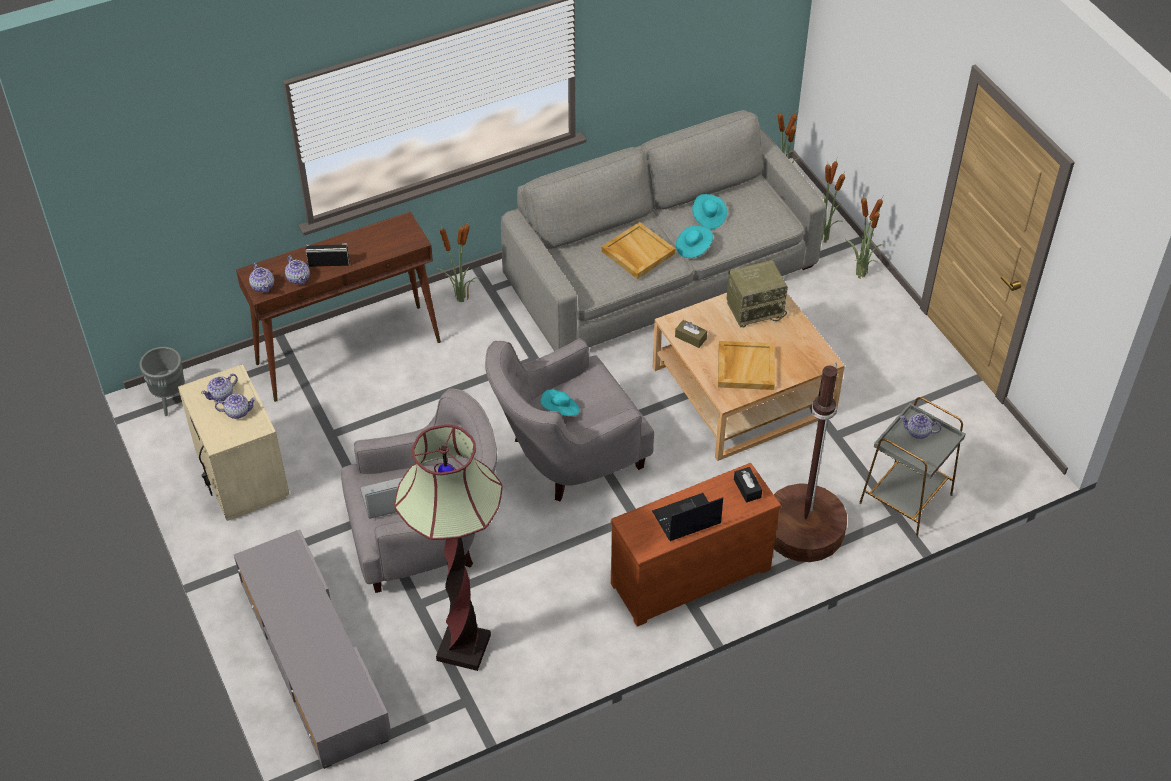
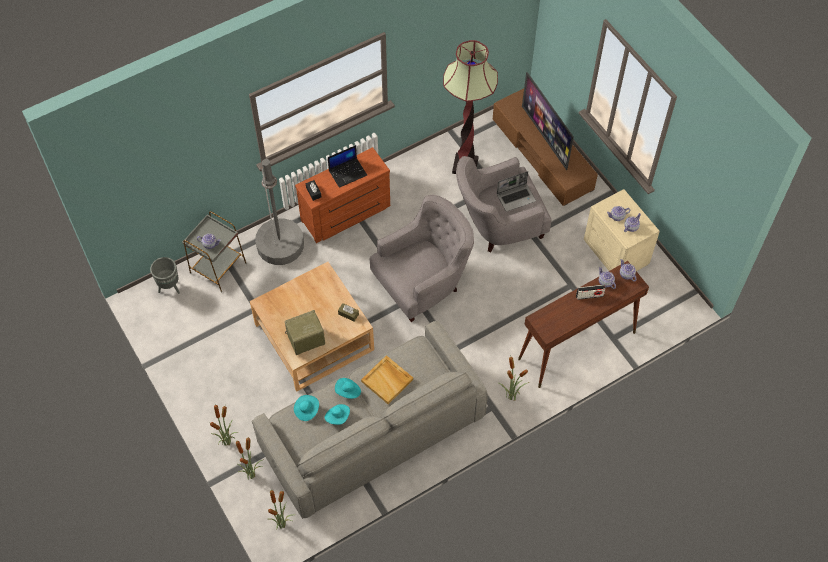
camera: 175 degrees right, 10 degrees up
grey planter [140,347,185,416] -> grey planter moved to [150,257,180,294]
grey tv stand [234,530,392,769] -> brown tv stand [493,89,598,206]
turquoise hat [540,389,580,416] -> turquoise hat moved to [294,395,319,421]
beige tray [718,341,775,390] -> none
brown floor lamp [774,362,847,562] -> grey floor lamp [255,159,304,265]
none -> television [522,72,574,170]

